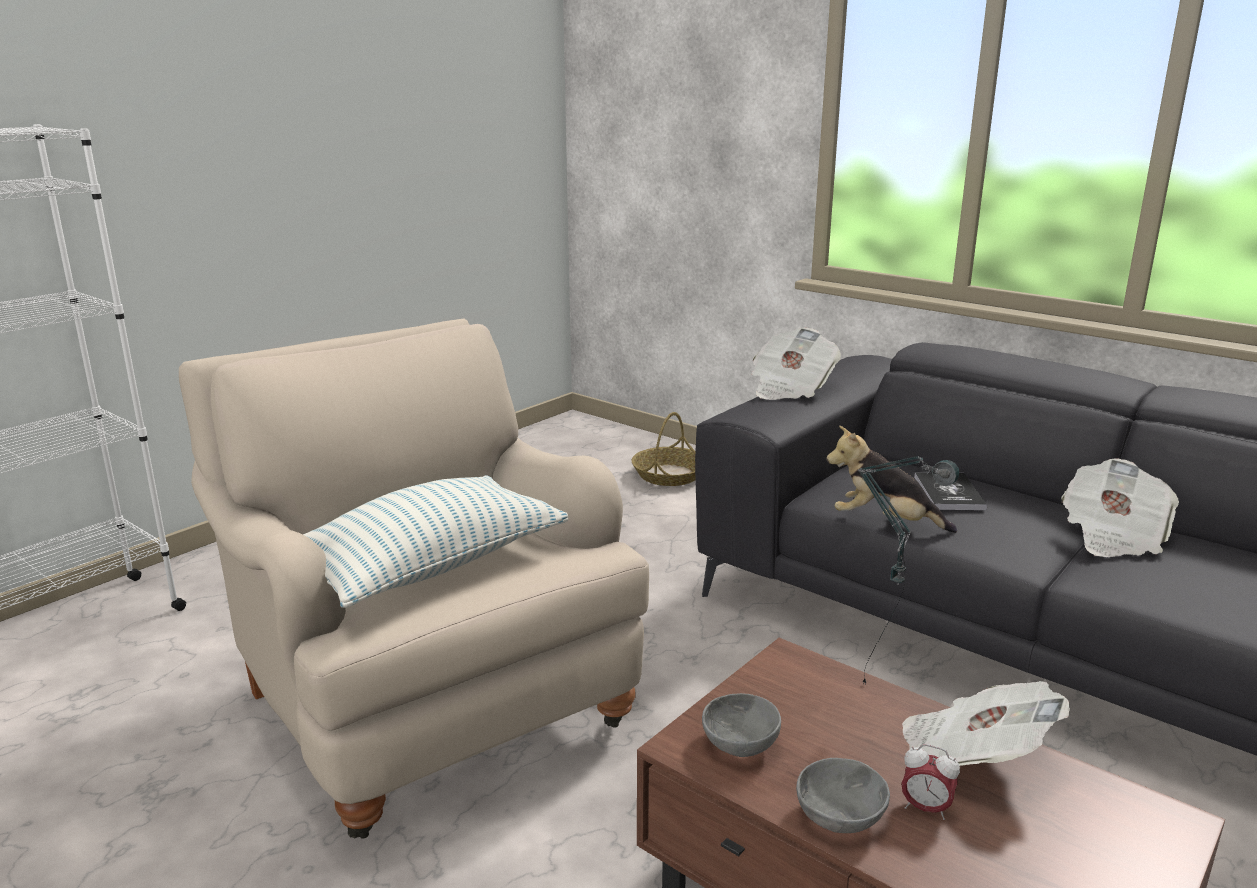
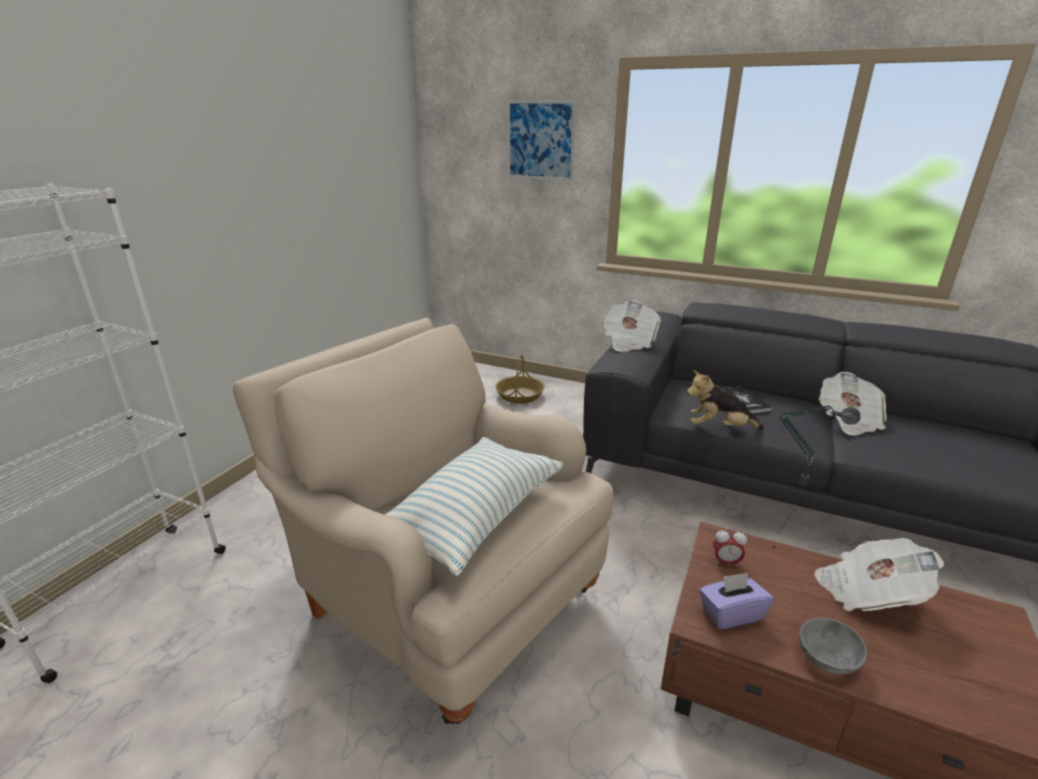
camera: 15 degrees left, 5 degrees up
grey bowl [702,693,781,757] -> purple tissue box [699,573,774,629]
alarm clock [901,744,960,820] -> alarm clock moved to [713,528,747,567]
none -> picture [507,100,576,180]

